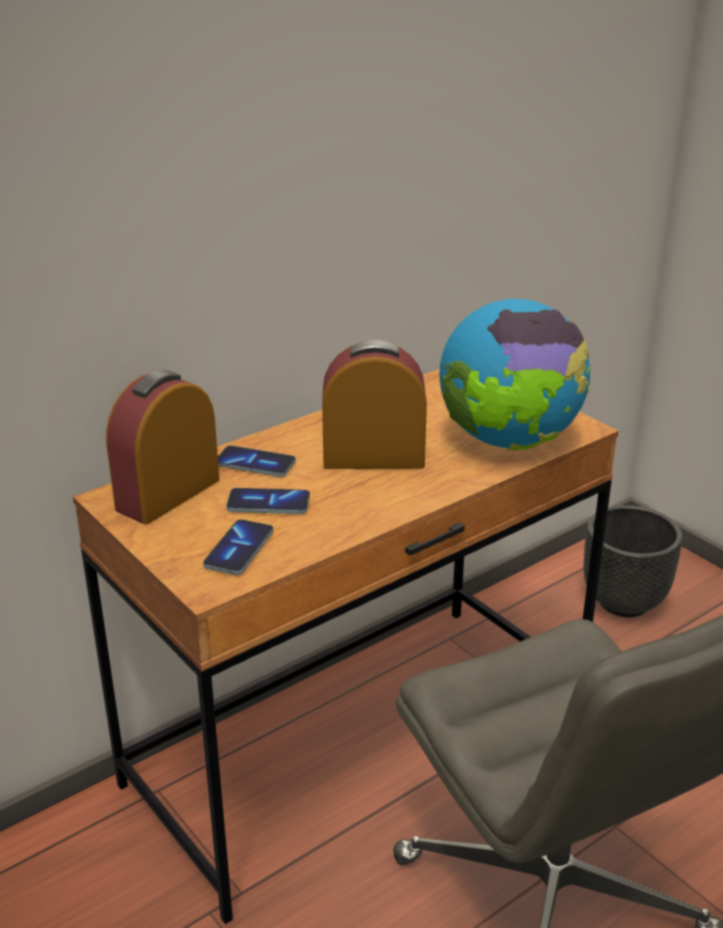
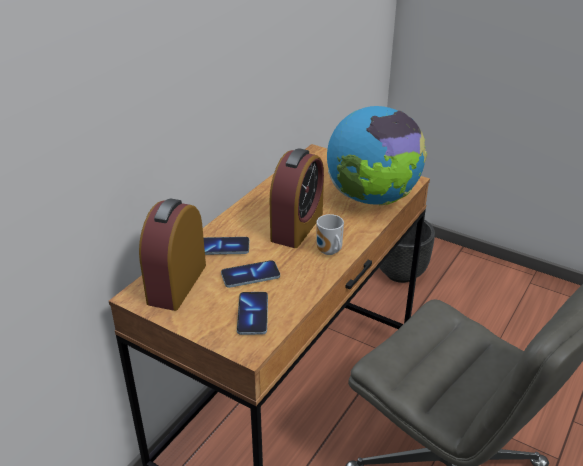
camera: 20 degrees left, 5 degrees up
alarm clock [322,340,427,469] -> alarm clock turned 135 degrees clockwise [270,148,324,248]
none -> mug [316,214,344,255]

